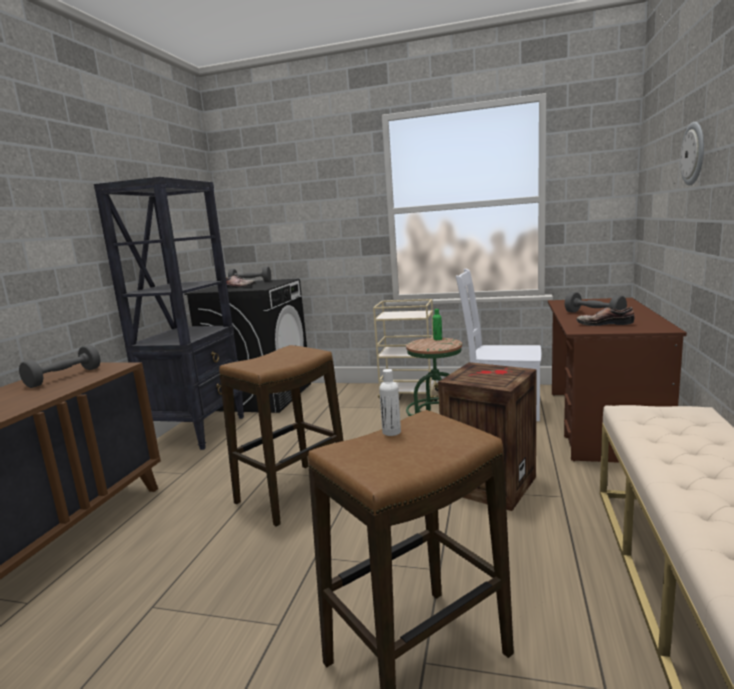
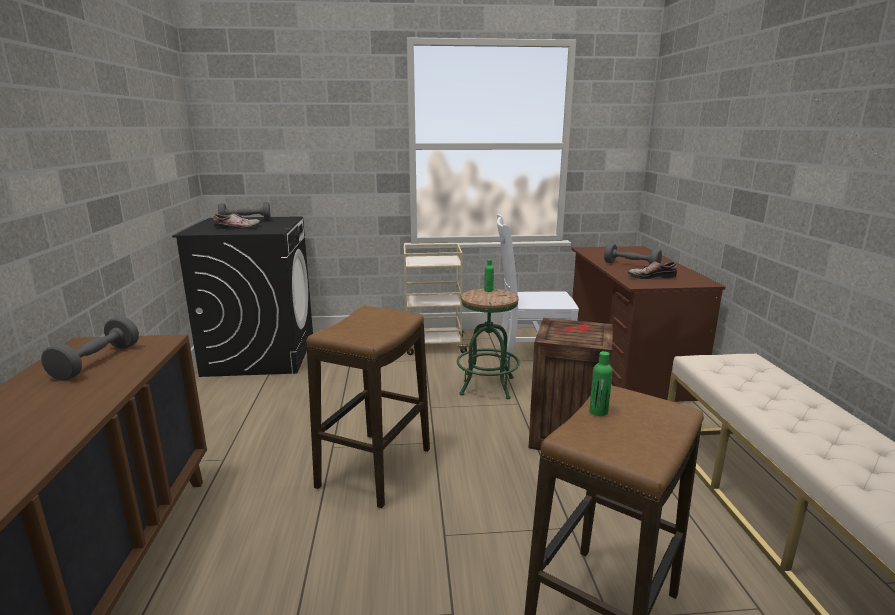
camera: 20 degrees left, 5 degrees up
black bookcase [94,177,244,450] -> none
white bottle [379,369,401,436] -> green bottle [589,351,613,416]
wall clock [680,122,704,186] -> none

